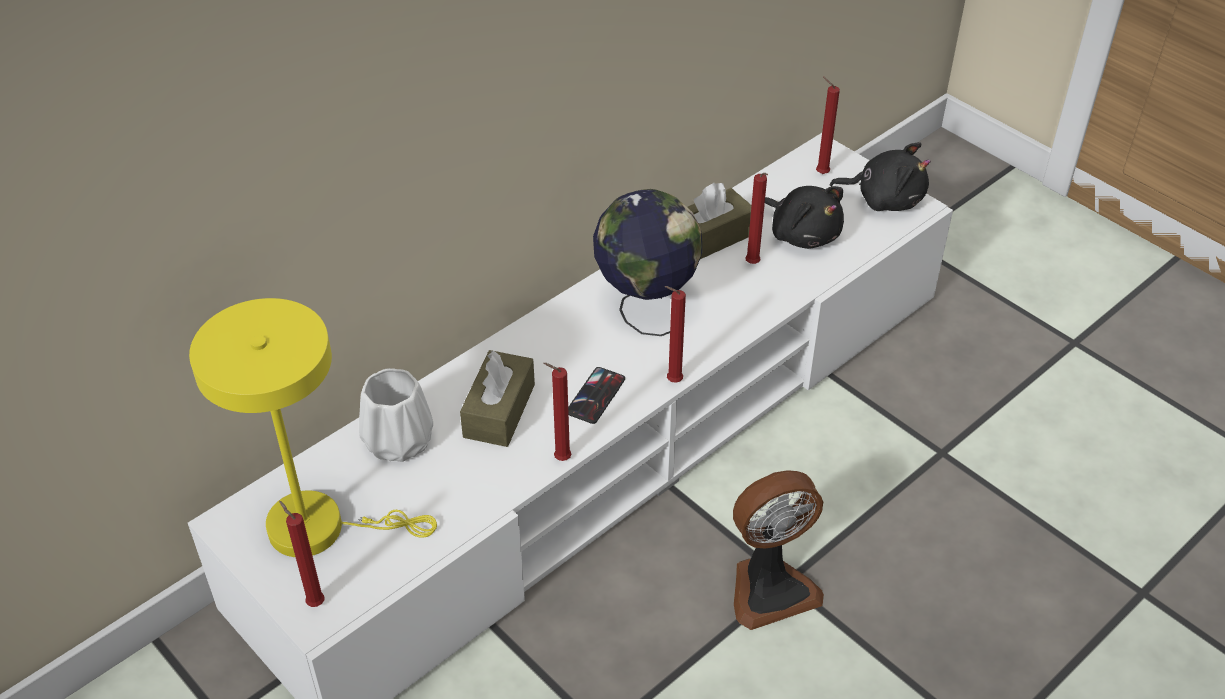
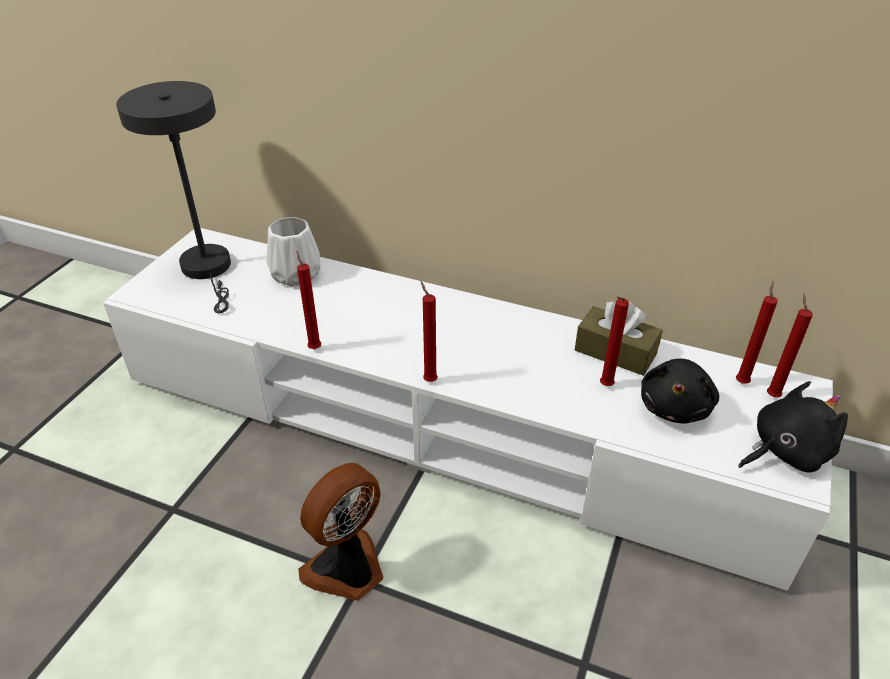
camera: 65 degrees right, 5 degrees down
yellow table lamp [189,298,437,557] -> grey table lamp [116,81,231,313]
red candle [279,501,325,607] -> red candle moved to [736,281,778,384]
brown tissue box [460,350,535,447] -> none
phone [568,367,625,424] -> none
globe [593,189,703,336] -> none
fan [733,470,824,630] -> fan turned 90 degrees clockwise [298,463,384,601]
black plush toy [830,142,931,211] -> black plush toy turned 105 degrees counterclockwise [738,381,848,473]

